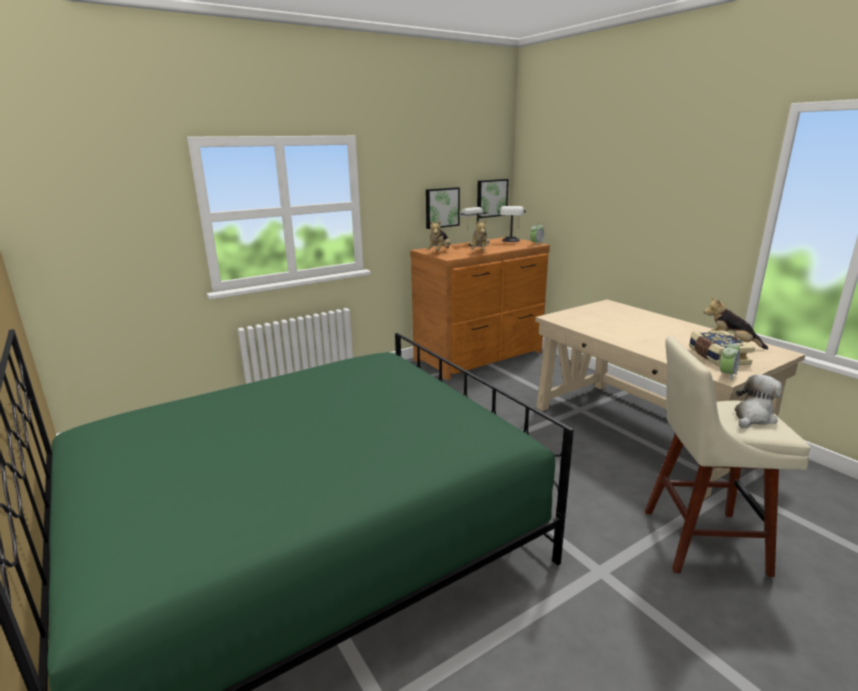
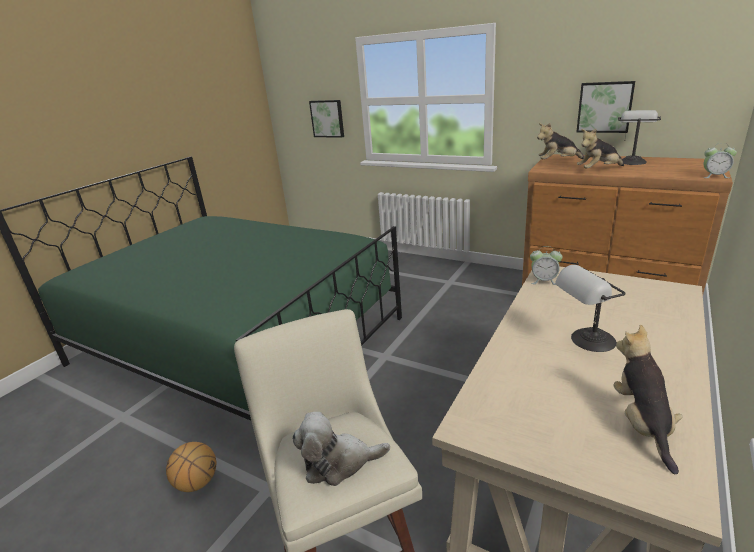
camera: 65 degrees right, 5 degrees up
picture [477,179,508,218] -> picture moved to [309,100,344,138]
table lamp [498,206,526,242] -> table lamp moved to [555,265,626,352]
book [689,330,755,366] -> none
alarm clock [720,341,740,381] -> alarm clock moved to [530,246,563,285]
plush toy [735,375,782,428] -> plush toy turned 150 degrees clockwise [292,412,390,486]
none -> basketball [166,442,216,492]

